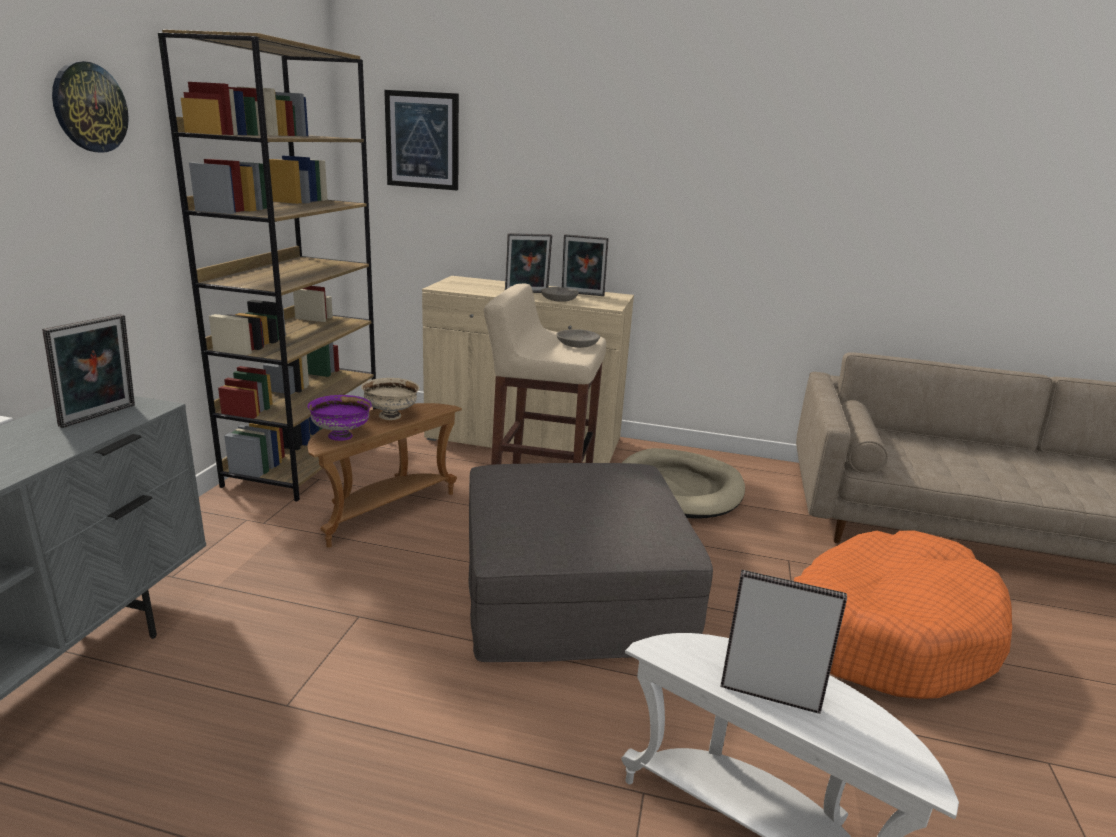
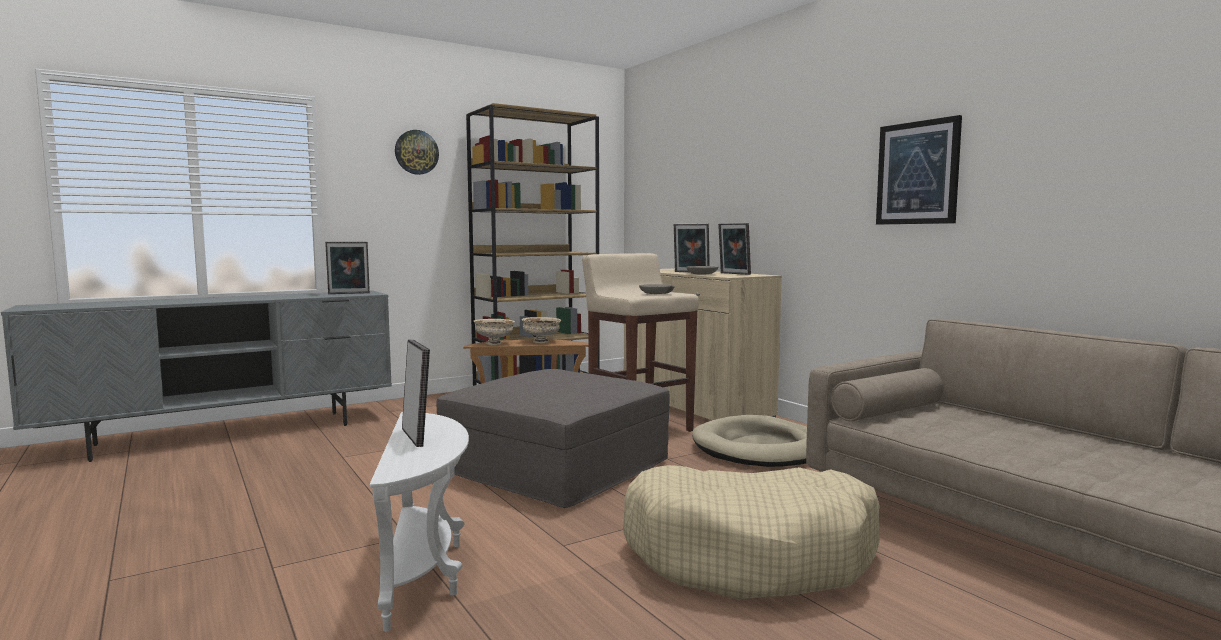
camera: 45 degrees right, 15 degrees down
purple bowl [307,395,372,441] -> beige bowl [474,319,515,345]
picture [384,90,459,191] -> picture moved to [876,115,962,225]
orange dog bed [794,530,1012,699] -> beige dog bed [623,465,880,599]

